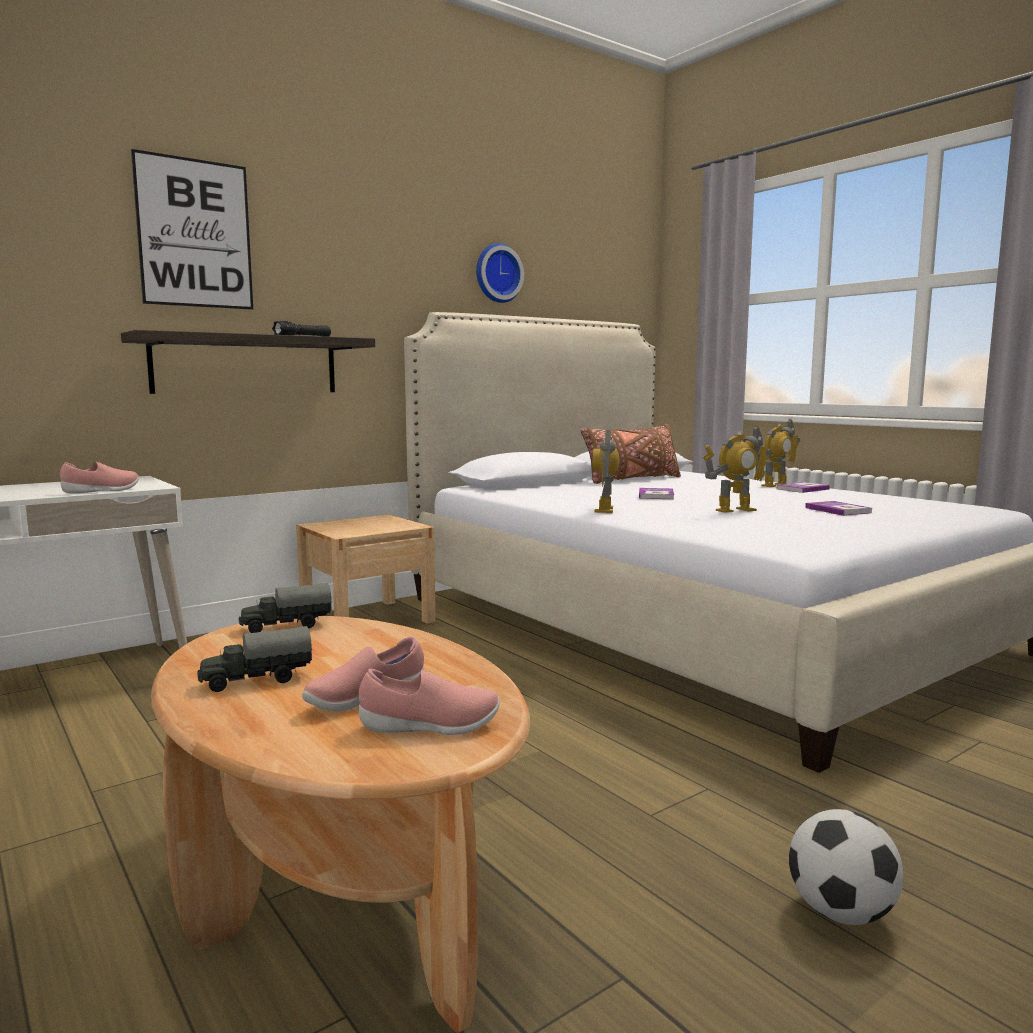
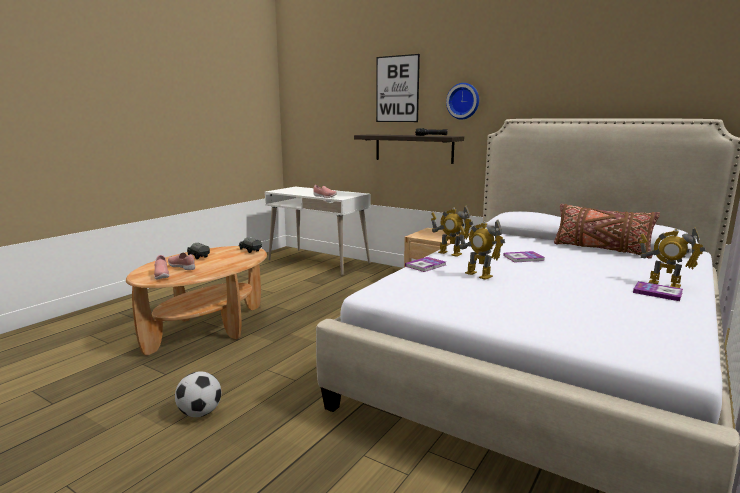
camera: 70 degrees right, 5 degrees up
wall clock [476,243,524,303] -> wall clock moved to [446,83,479,120]
toy robot [593,430,619,513] -> toy robot turned 135 degrees counterclockwise [431,205,473,257]
book [805,501,872,516] -> book moved to [405,257,446,272]

